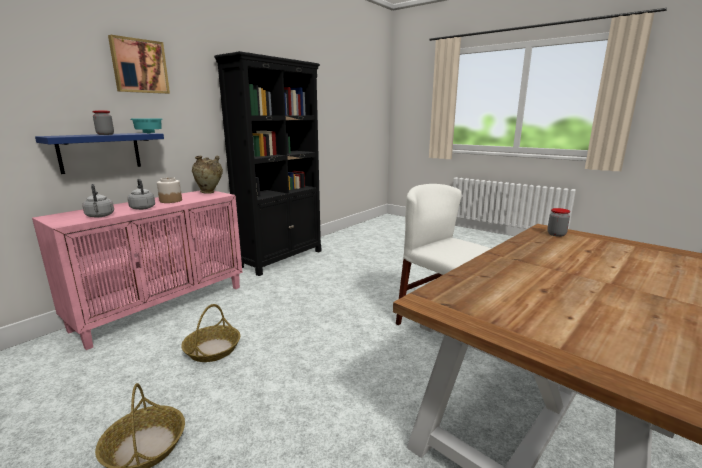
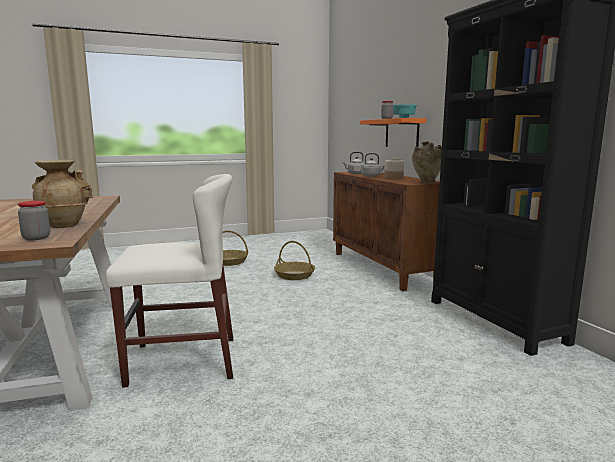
camera: 120 degrees right, 5 degrees down
pink cabinet [32,191,243,350] -> brown cabinet [333,172,440,291]
blue shelf [35,133,164,174] -> orange shelf [360,118,426,147]
picture [108,35,170,94] -> none
none -> beige vase [32,160,93,228]

